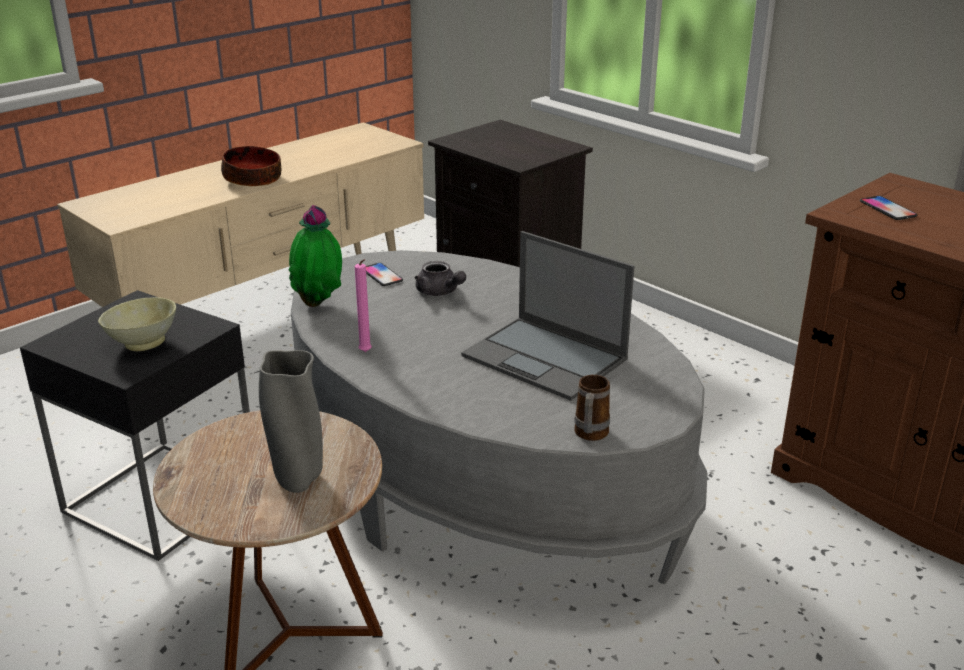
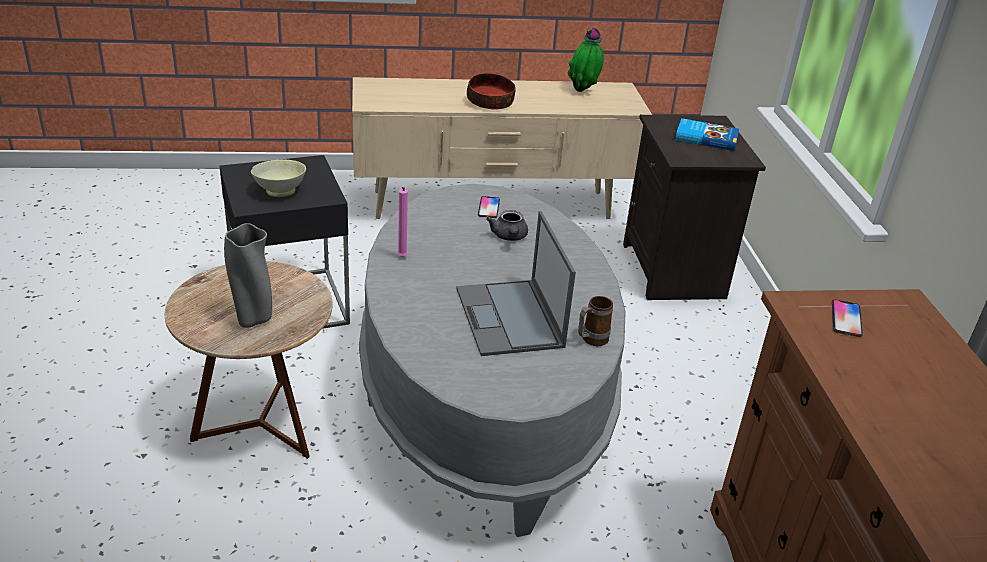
camera: 35 degrees right, 5 degrees up
potted plant [289,205,342,307] -> potted plant moved to [568,27,604,92]
mug [574,375,610,441] -> mug moved to [578,296,613,346]
none -> book [675,118,739,151]

